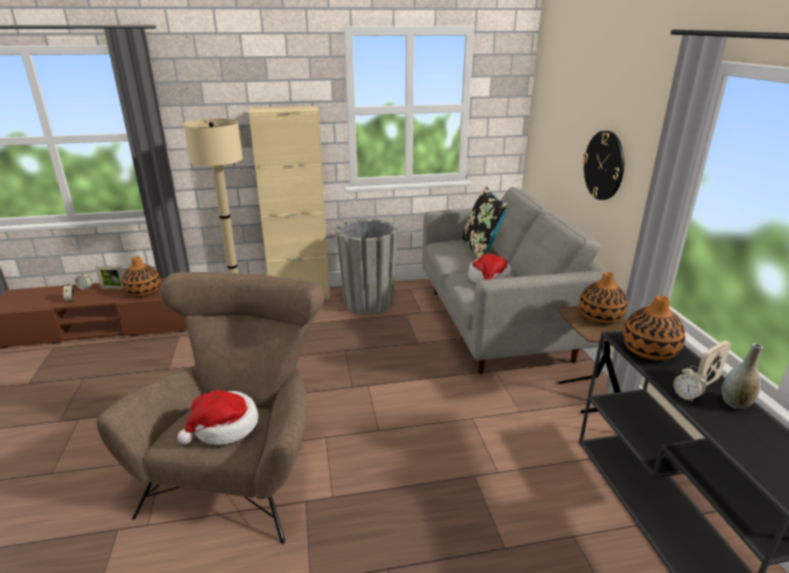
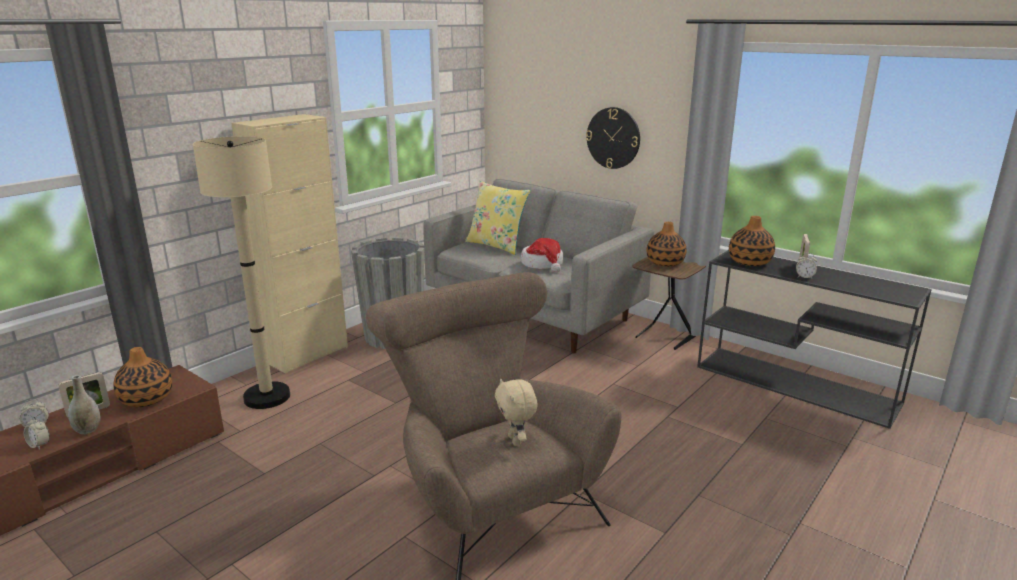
camera: 40 degrees left, 5 degrees down
hat [177,390,258,445] -> beige plush toy [495,379,538,446]
black pillow [462,186,509,259] -> yellow pillow [465,181,531,255]
grey vase [722,343,763,409] -> grey vase moved to [68,375,100,434]

